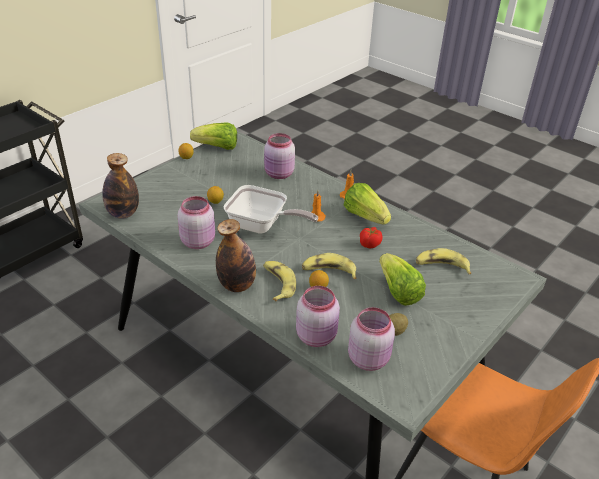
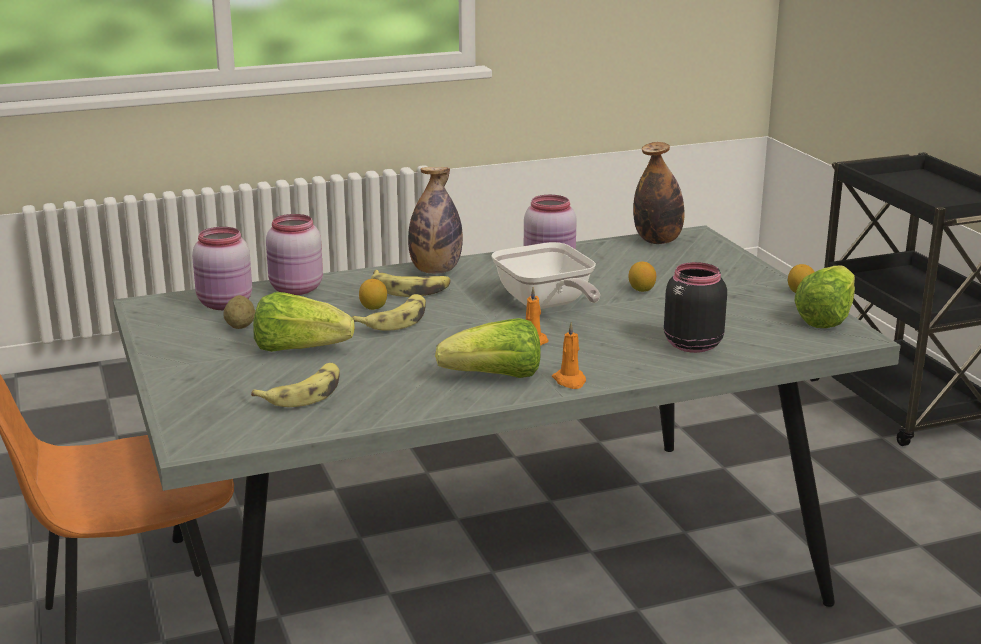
camera: 120 degrees right, 15 degrees down
frying pan [223,185,318,234] -> frying pan turned 75 degrees counterclockwise [491,242,600,309]
pink jar [264,133,295,179] -> black jar [664,262,727,353]
tomato [360,227,382,248] -> none

